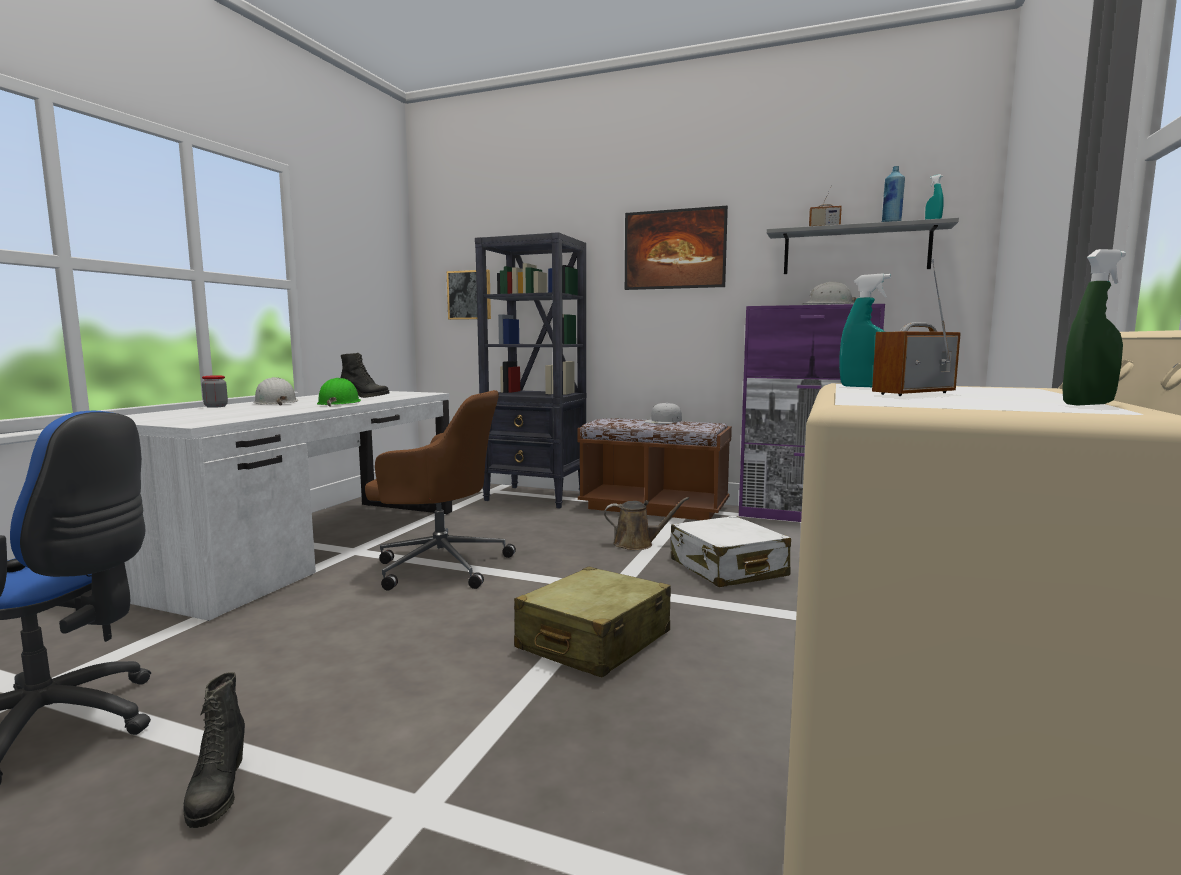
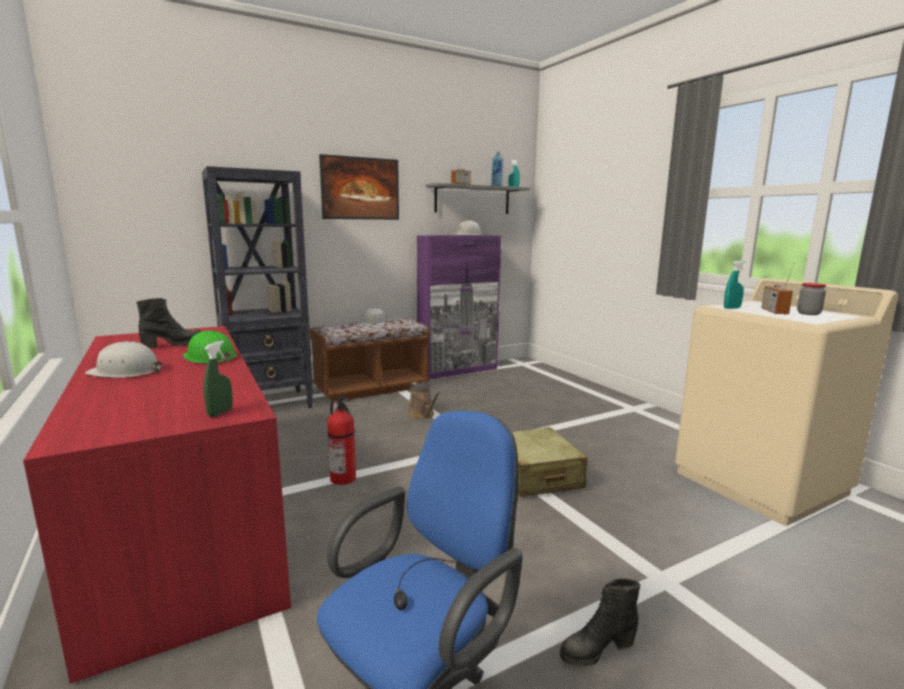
camera: 50 degrees left, 5 degrees up
white desk [124,391,452,621] -> red desk [23,326,291,684]
black boot [183,672,245,828] -> black boot turned 135 degrees clockwise [560,578,640,666]
jar [202,375,228,408] -> jar moved to [797,283,826,315]
brown office chair [365,390,516,591] -> fire extinguisher [327,397,356,485]
picture [447,270,491,320] -> none
brown watering can [604,497,690,550] -> brown watering can turned 105 degrees clockwise [407,382,441,419]
white suitcase [671,516,791,587] -> none
green spray bottle [1062,249,1126,405] -> green spray bottle moved to [204,341,233,417]

